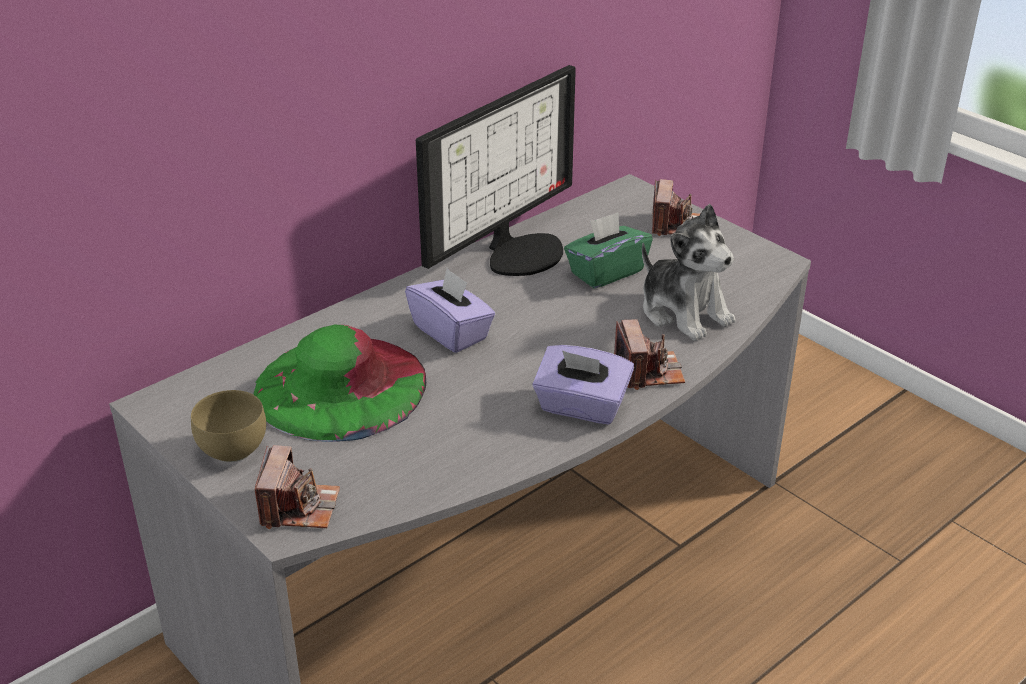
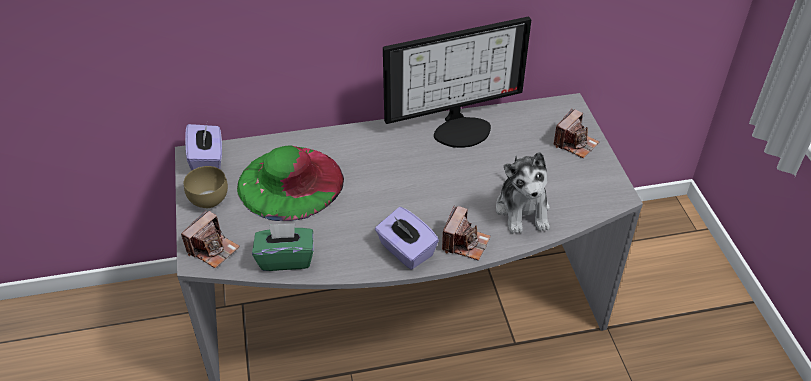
camera: 30 degrees right, 10 degrees up
purple tissue box [405,268,496,353] -> purple tissue box moved to [185,124,222,170]
green tissue box [564,212,653,288] -> green tissue box moved to [252,223,313,271]

